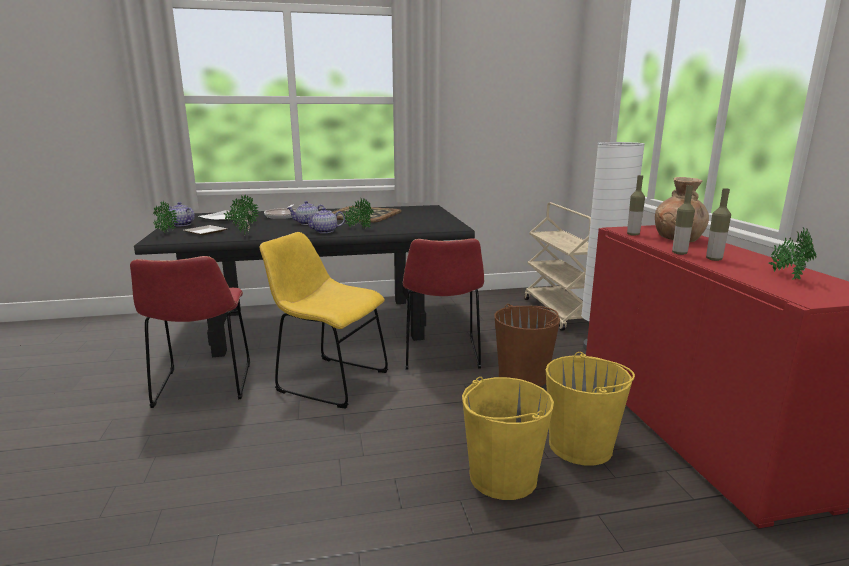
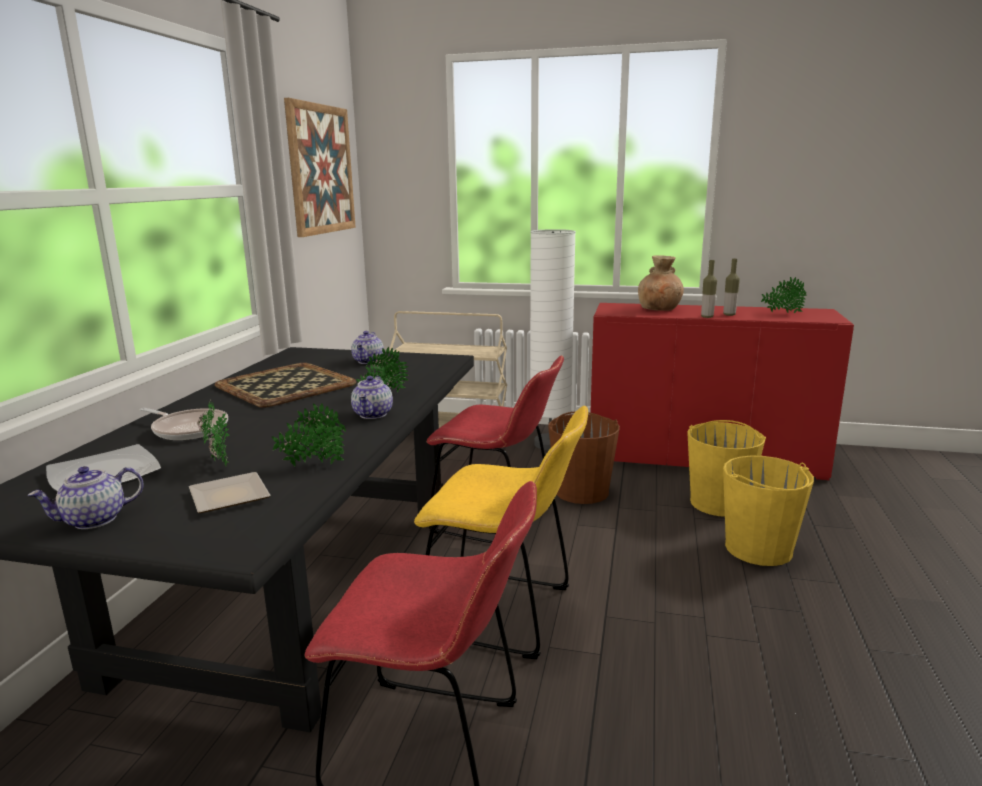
camera: 65 degrees left, 0 degrees up
potted plant [153,201,178,233] -> none
yellow chair [260,232,388,409] -> yellow chair turned 120 degrees counterclockwise [414,406,588,659]
teapot [287,201,326,225] -> teapot moved to [351,331,384,364]
bottle [627,175,645,236] -> none
none -> picture [284,98,356,237]

